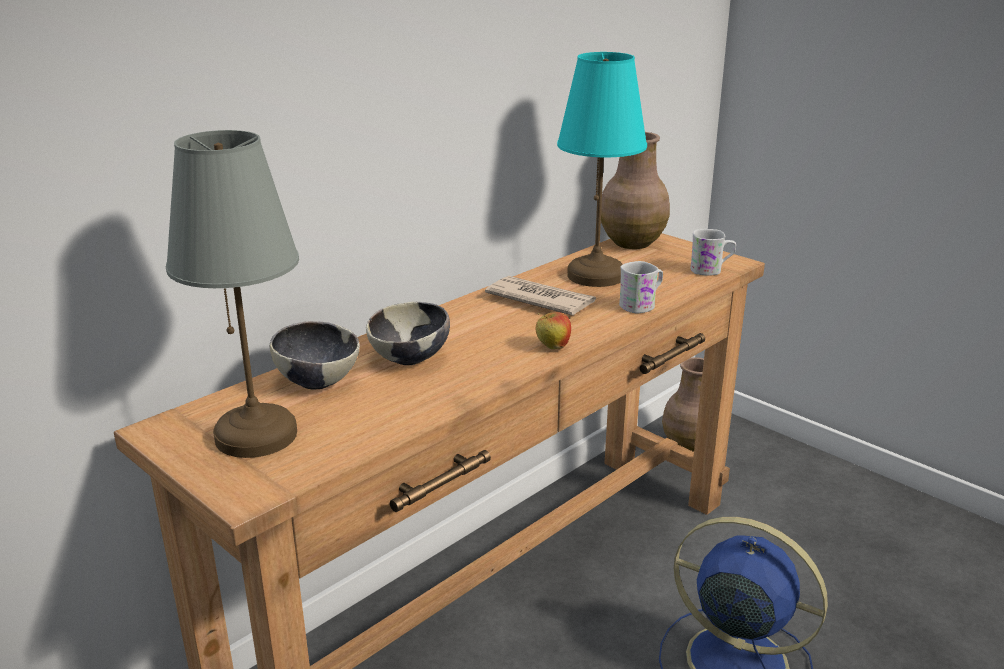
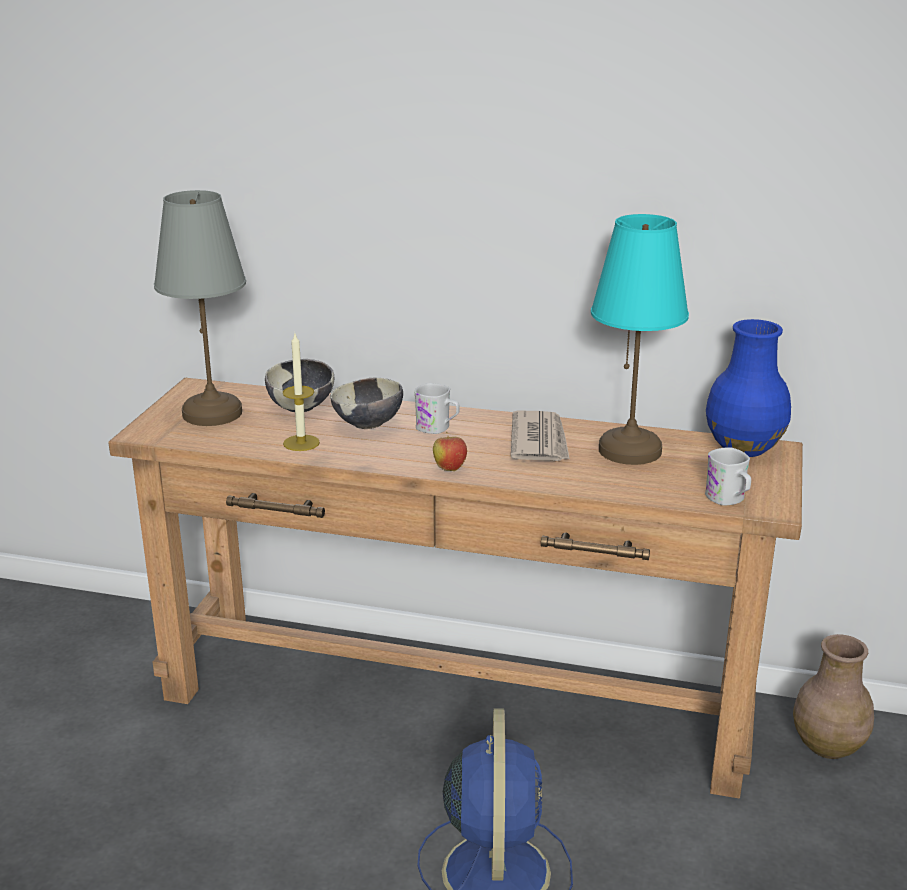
camera: 60 degrees right, 0 degrees up
brown vase [601,132,670,249] -> blue vase [706,319,791,457]
white mug [619,261,663,313] -> white mug moved to [414,383,459,434]
none -> candle [283,334,320,451]

